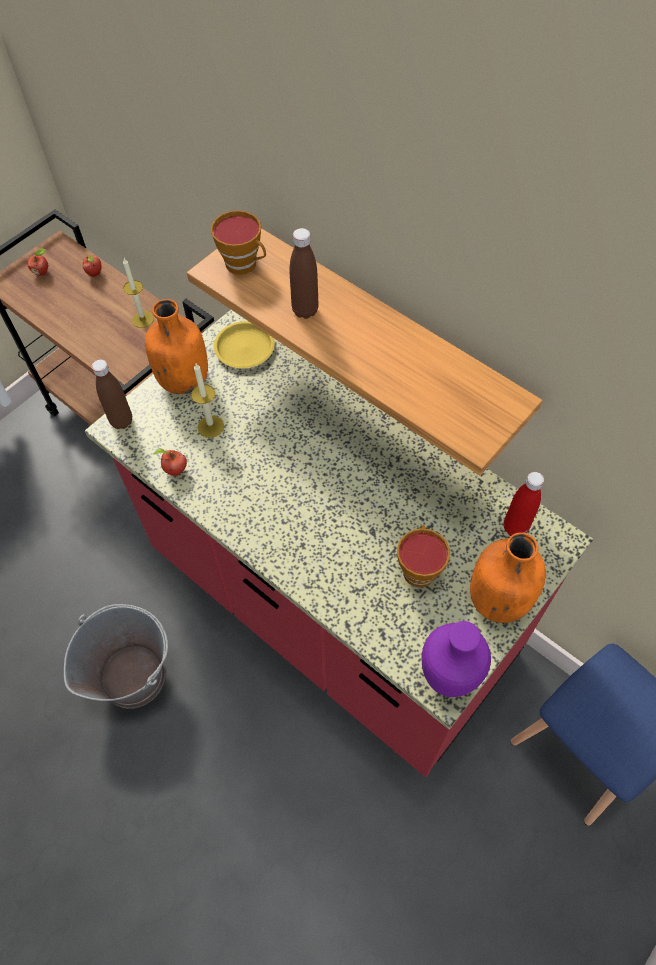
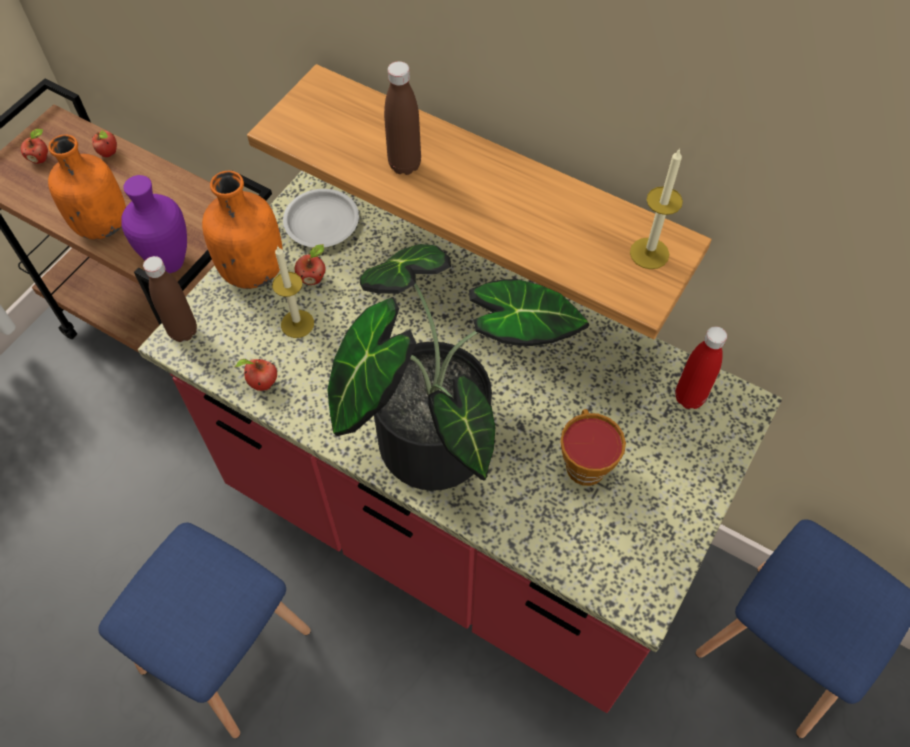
camera: 10 degrees left, 0 degrees up
grey bucket [64,604,168,709] -> blue stool [98,523,311,738]
candle [123,258,154,328] -> candle moved to [630,148,683,269]
cup [211,210,266,275] -> none
yellow plate [214,321,275,368] -> white plate [283,189,359,247]
purple vase [421,621,491,697] -> purple vase moved to [121,175,187,273]
orange bottle [470,532,546,623] -> orange bottle moved to [48,134,126,239]
none -> apple [295,244,326,285]
none -> potted plant [327,244,589,491]

